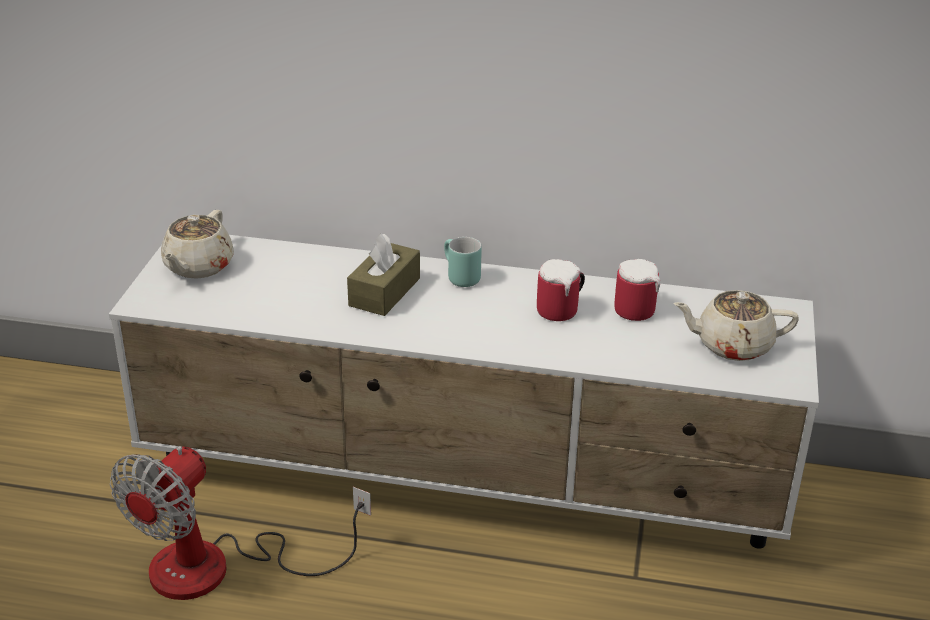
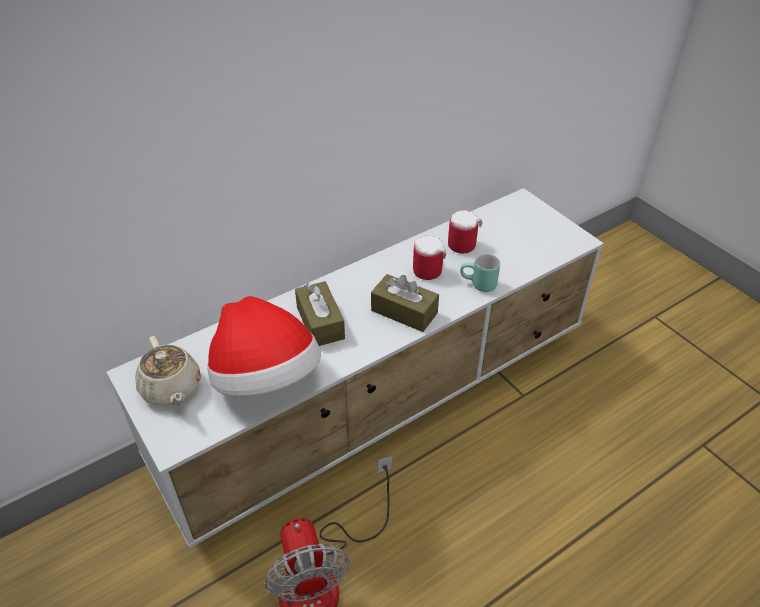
camera: 45 degrees left, 10 degrees up
turquoise mug [444,237,482,287] -> turquoise mug moved to [460,254,500,292]
beige teapot [673,290,799,361] -> none
none -> hat [207,296,321,397]
none -> brown tissue box [371,274,439,332]

